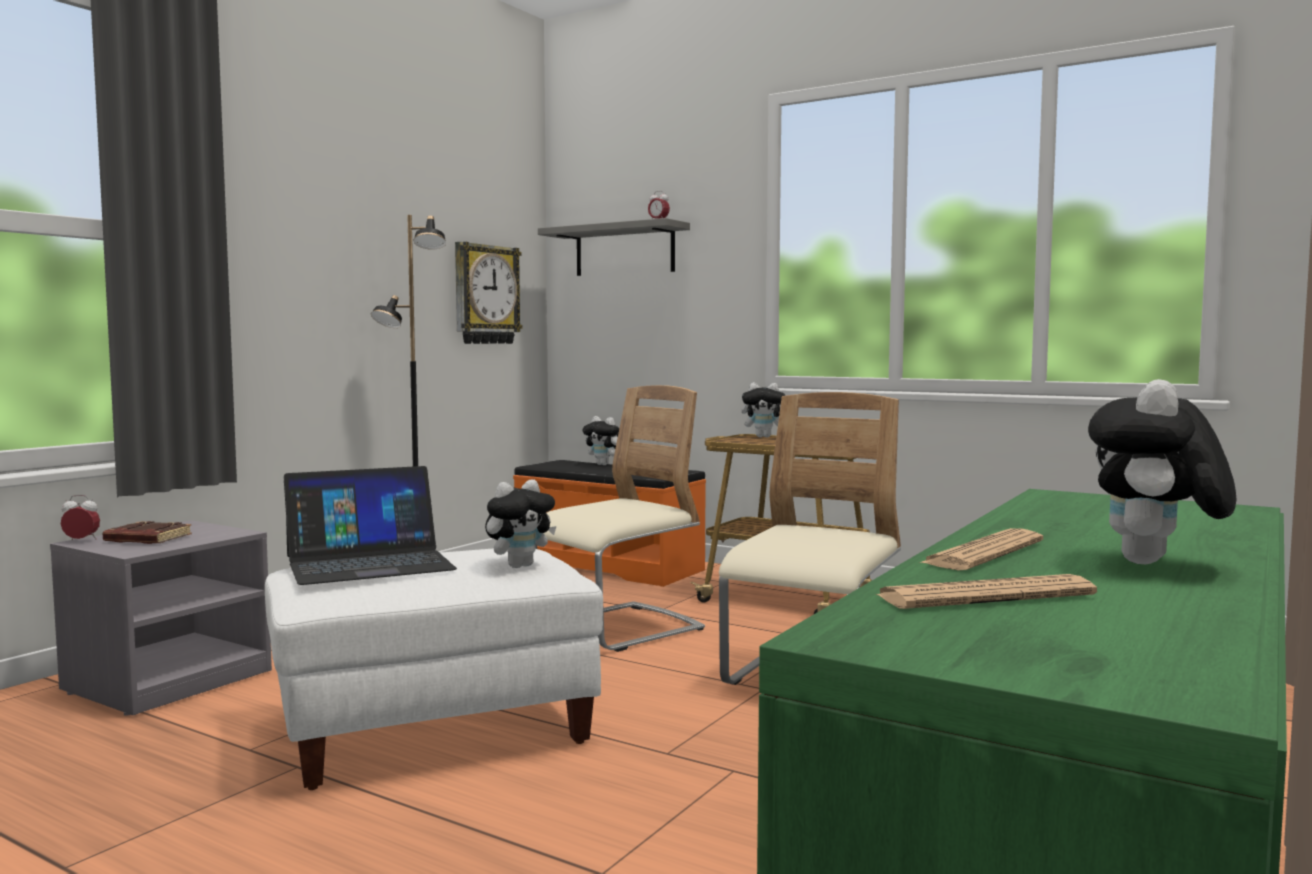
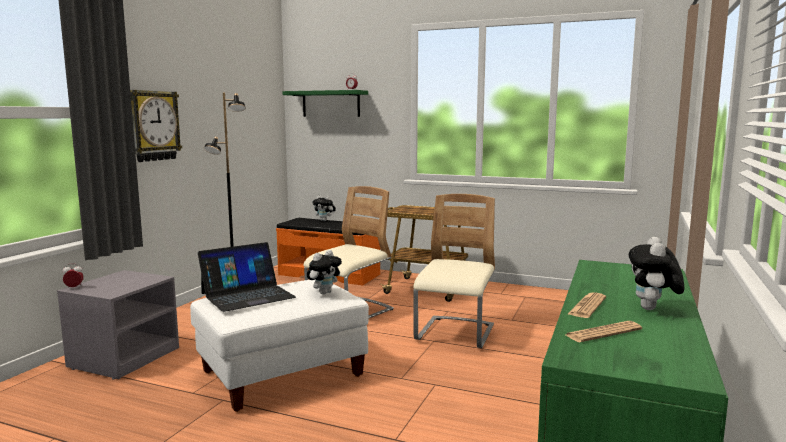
camera: 10 degrees left, 5 degrees up
brown book [103,521,192,544] -> none
wall clock [455,242,523,344] -> wall clock moved to [130,90,182,162]
grey shelf [538,218,690,276] -> green shelf [283,90,368,117]
plush toy [741,382,785,437] -> none

